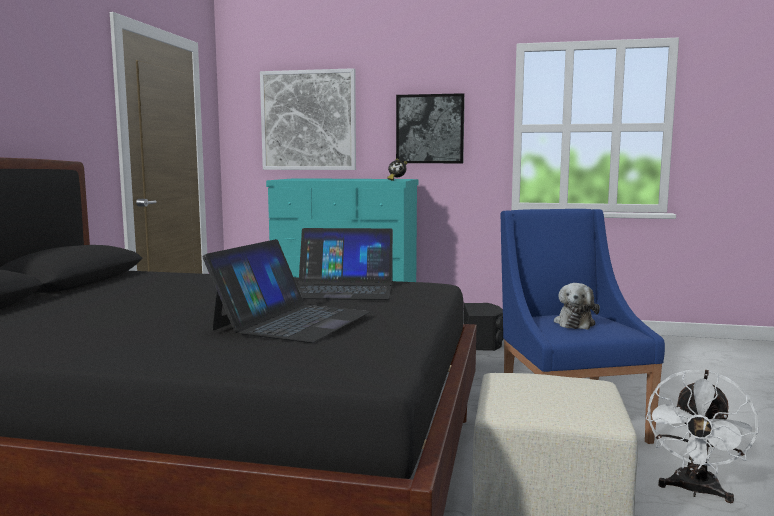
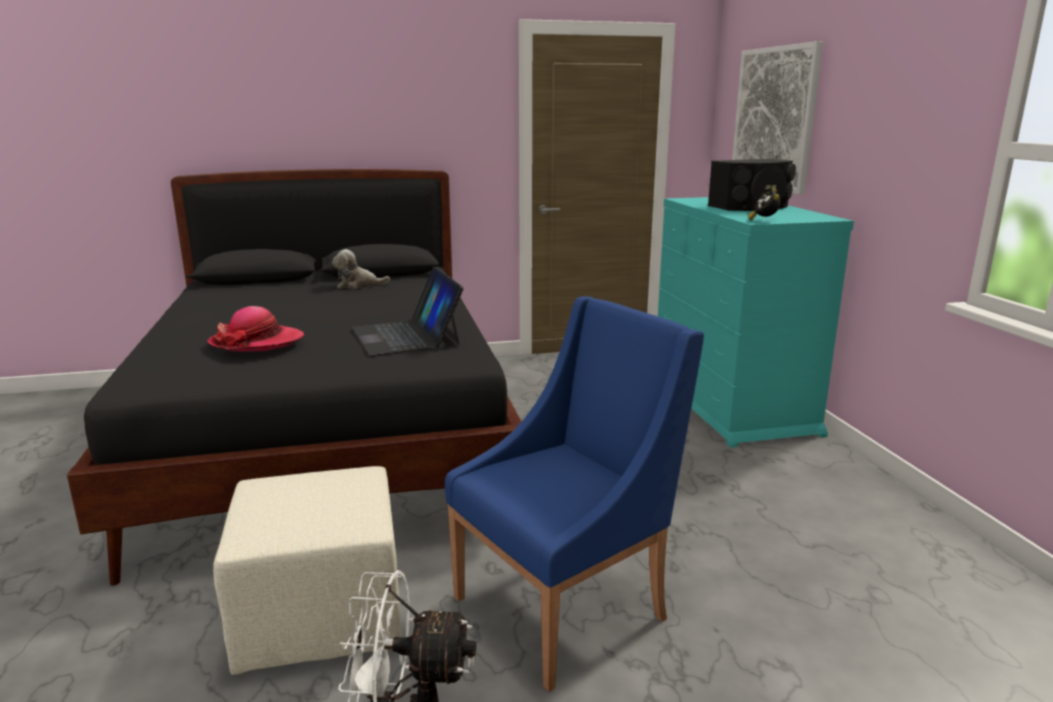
camera: 65 degrees right, 10 degrees up
laptop [203,239,370,343] -> hat [207,306,304,352]
picture [396,93,465,163] -> none
black speaker [464,303,503,351] -> black speaker moved to [708,159,796,211]
plush toy [554,283,600,330] -> plush toy moved to [332,249,390,289]

